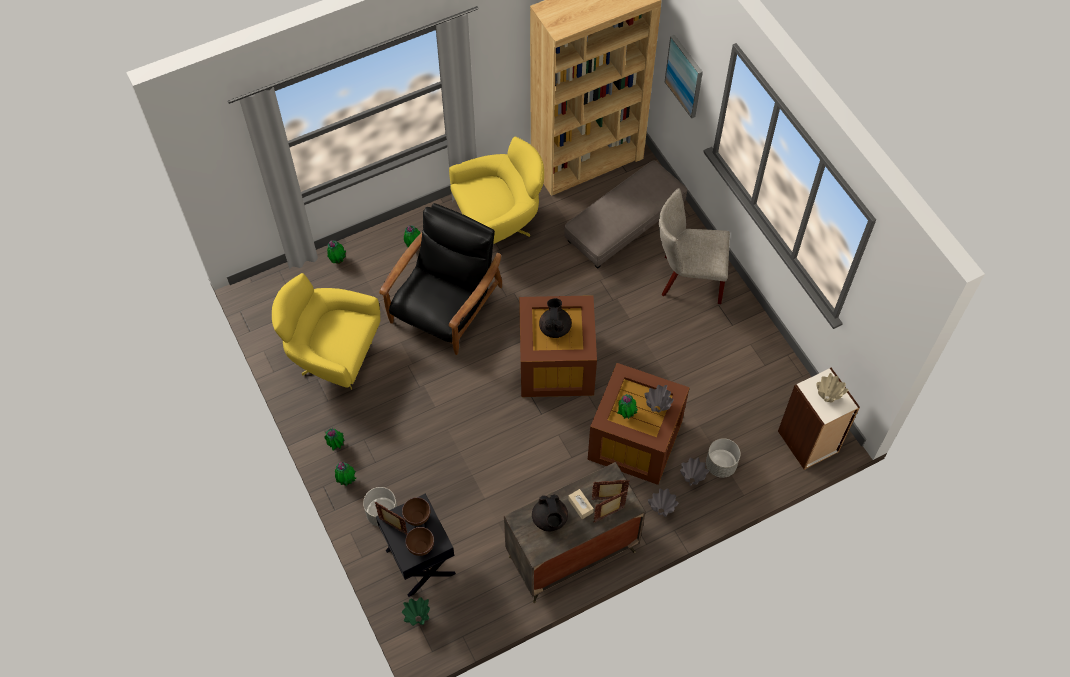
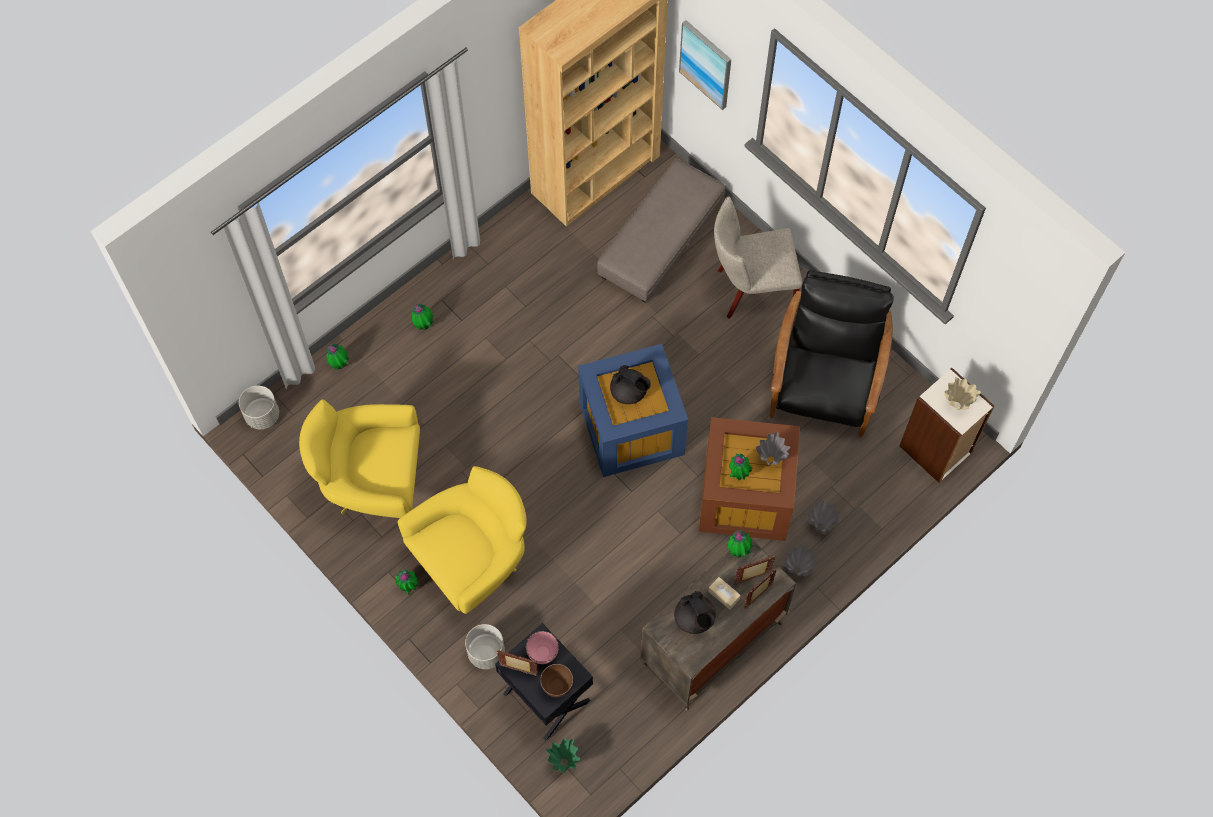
camera: 15 degrees left, 5 degrees up
potted plant [335,462,356,486] -> potted plant moved to [727,530,754,558]
black armchair [379,203,502,355] -> black armchair moved to [770,270,894,438]
brown bowl [402,497,430,526] -> pink bowl [526,631,559,664]
yellow armchair [449,136,544,244] -> yellow armchair moved to [398,466,527,614]
brown storage box [519,295,597,397] -> blue storage box [578,344,688,477]
black teapot [539,298,572,338] -> black teapot turned 135 degrees clockwise [610,365,651,404]
grey planter [706,438,741,478] -> grey planter moved to [239,386,279,429]

